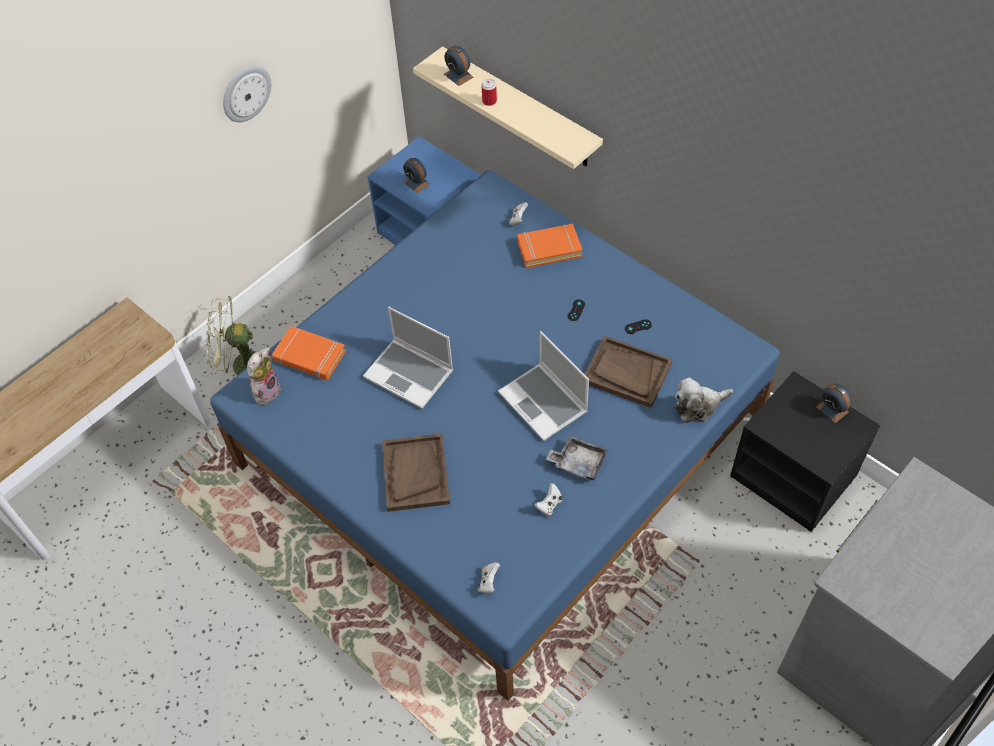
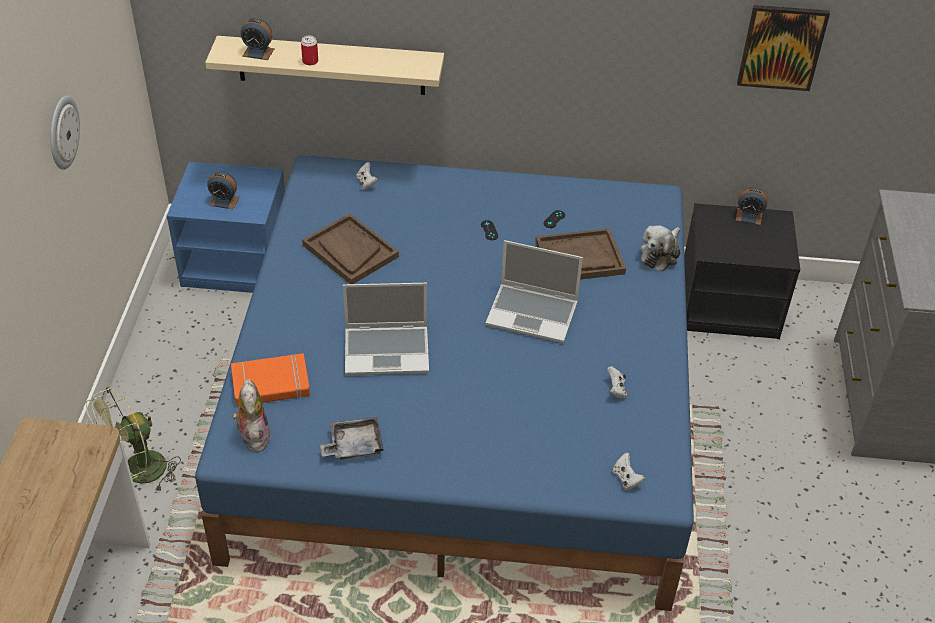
camera: 40 degrees left, 10 degrees down
brown tray [382,433,450,512] -> brown tray moved to [302,213,399,284]
orange book [517,224,582,268] -> none
grey tray [546,435,608,480] -> grey tray moved to [320,417,384,460]
none -> picture [737,5,830,91]

